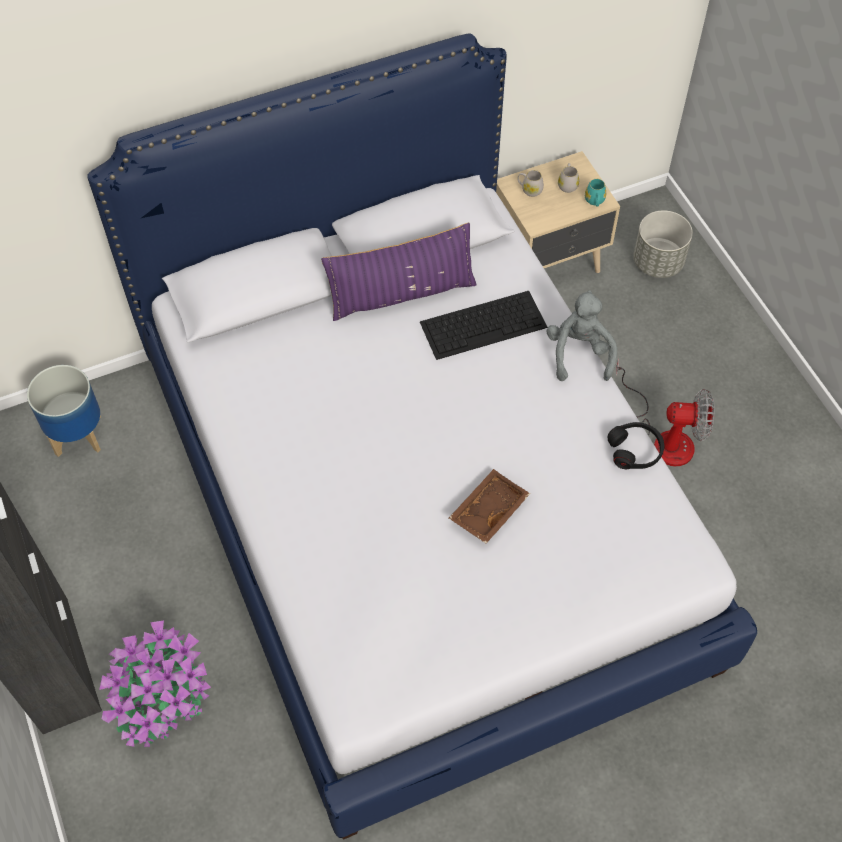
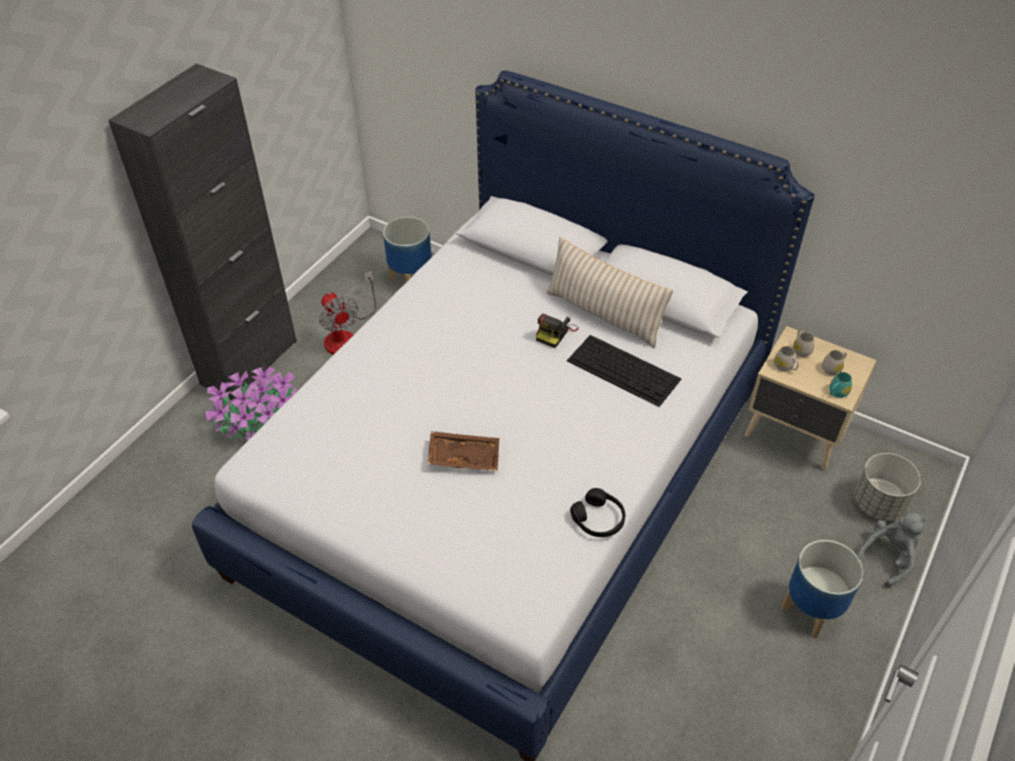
camera: 55 degrees right, 10 degrees down
purple pillow [321,223,476,321] -> beige pillow [546,237,673,348]
grey plush toy [546,290,617,381] -> grey plush toy moved to [855,512,926,588]
fan [616,359,715,466] -> fan moved to [319,271,376,355]
none -> camera [536,314,579,348]
none -> white mug [774,346,799,371]
none -> planter [781,540,864,638]

